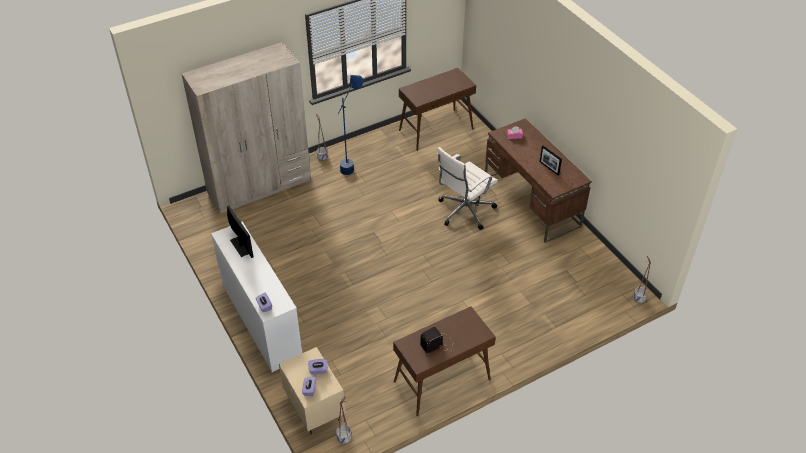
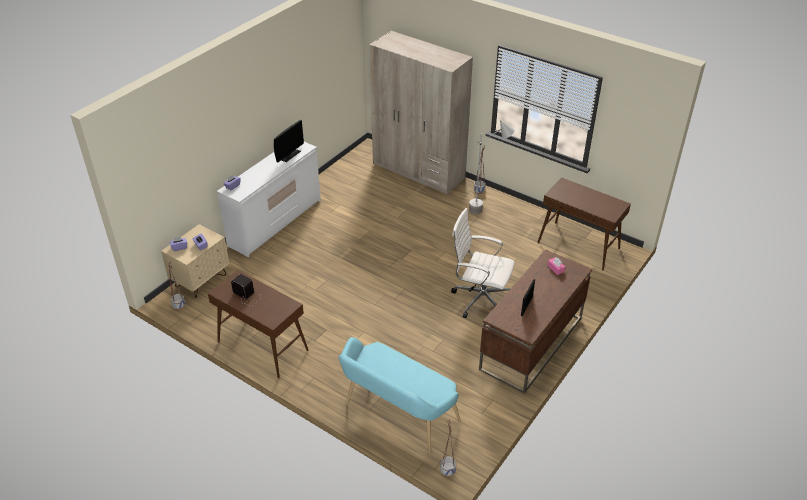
camera: 65 degrees right, 5 degrees down
blue floor lamp [338,75,364,175] -> grey floor lamp [469,120,515,214]
none -> turquoise bench [338,337,461,453]

